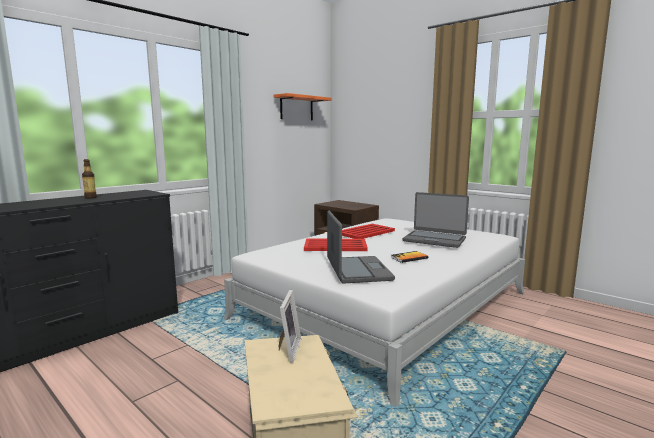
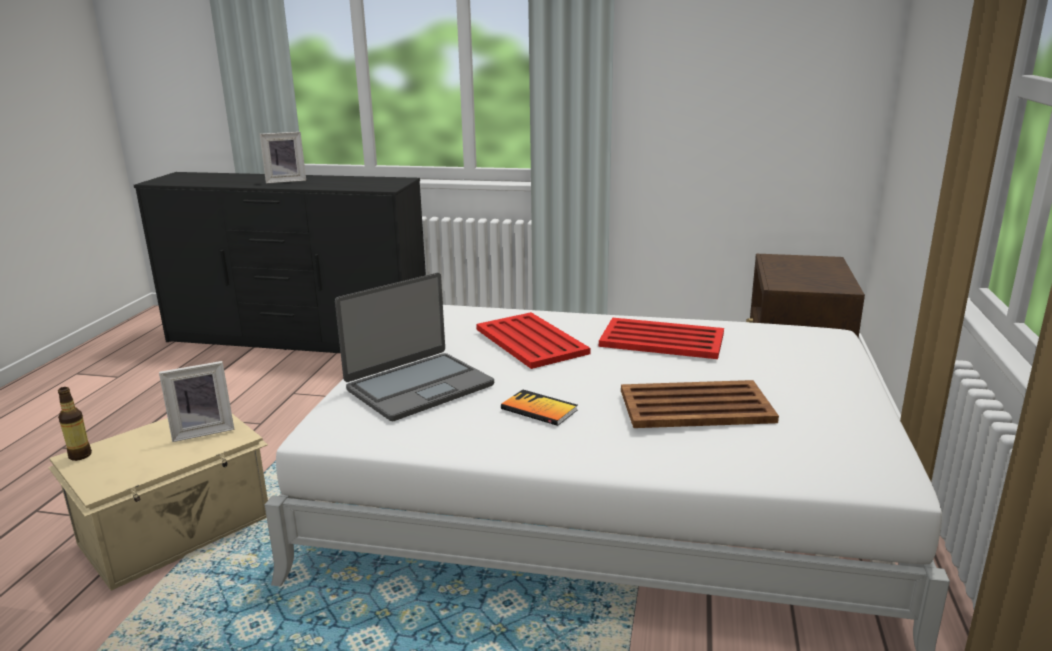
camera: 60 degrees right, 10 degrees up
bottle [82,159,97,199] -> bottle moved to [58,387,92,461]
orange shelf [273,93,332,121] -> none
laptop [403,192,469,248] -> brown tray [621,380,779,428]
none -> picture frame [259,132,306,184]

